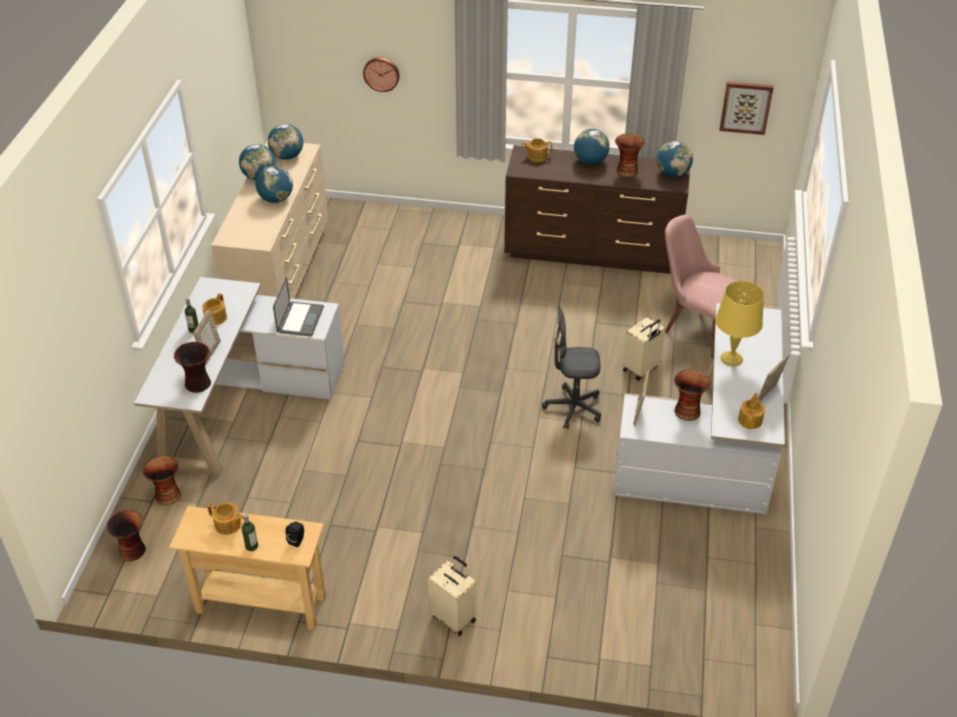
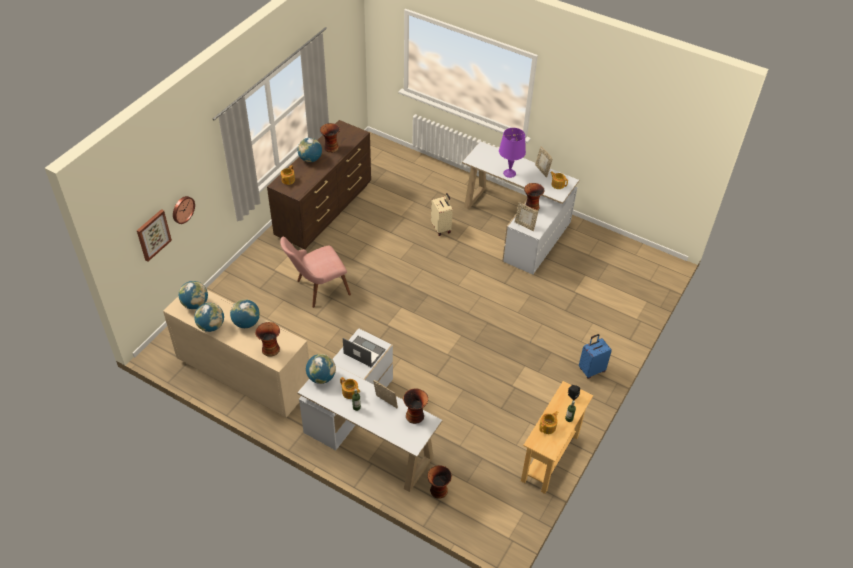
camera: 70 degrees left, 5 degrees up
vase [106,510,146,561] -> vase moved to [255,322,280,357]
beige suitcase [428,556,476,636] -> blue suitcase [579,334,612,379]
grey office chair [542,305,601,429] -> none
globe [657,141,693,177] -> globe moved to [306,354,336,384]
pink chair [665,214,738,359] -> pink chair moved to [280,236,351,308]
yellow table lamp [715,281,764,366] -> purple table lamp [499,128,526,178]
picture [719,82,774,135] -> picture moved to [137,209,172,262]

